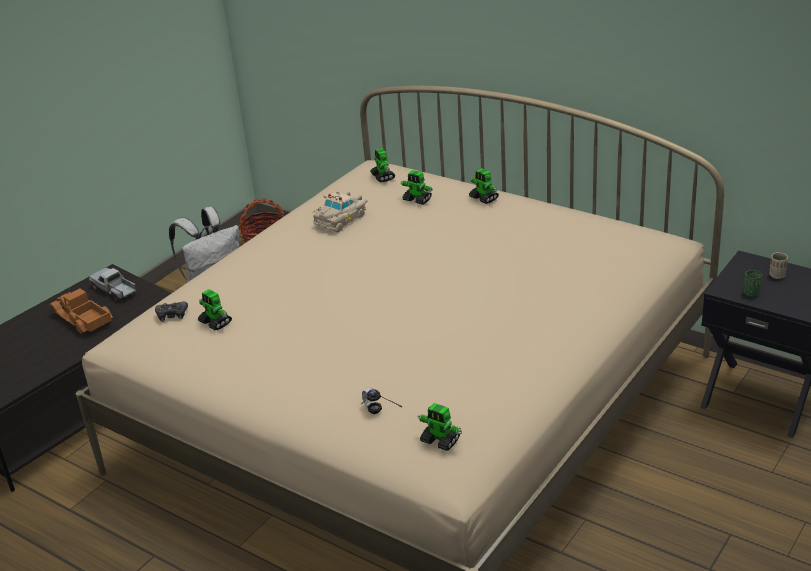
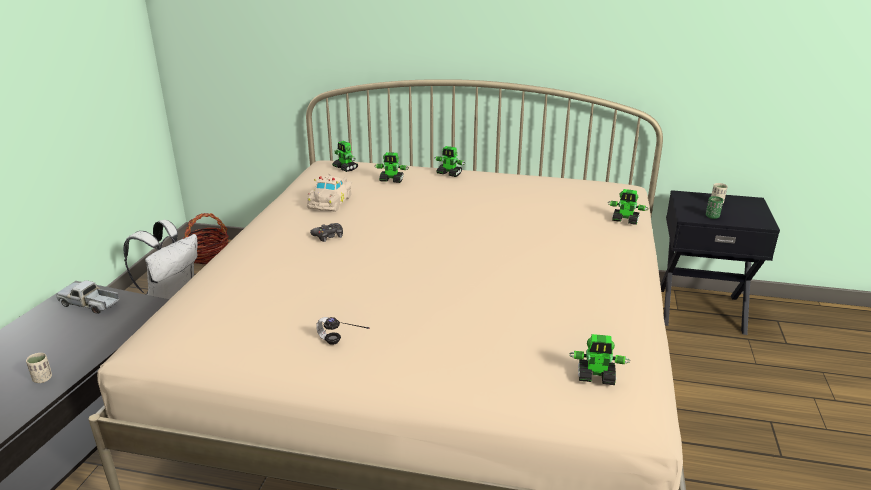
camera: 25 degrees left, 5 degrees down
toy truck [49,289,113,334] -> none
black game controller [155,302,188,322] -> black game controller moved to [310,223,343,242]
toy robot [198,289,232,330] -> toy robot moved to [607,189,649,225]
headphones [361,387,402,414] -> headphones moved to [316,317,370,345]
none -> beige cup [26,353,52,383]

